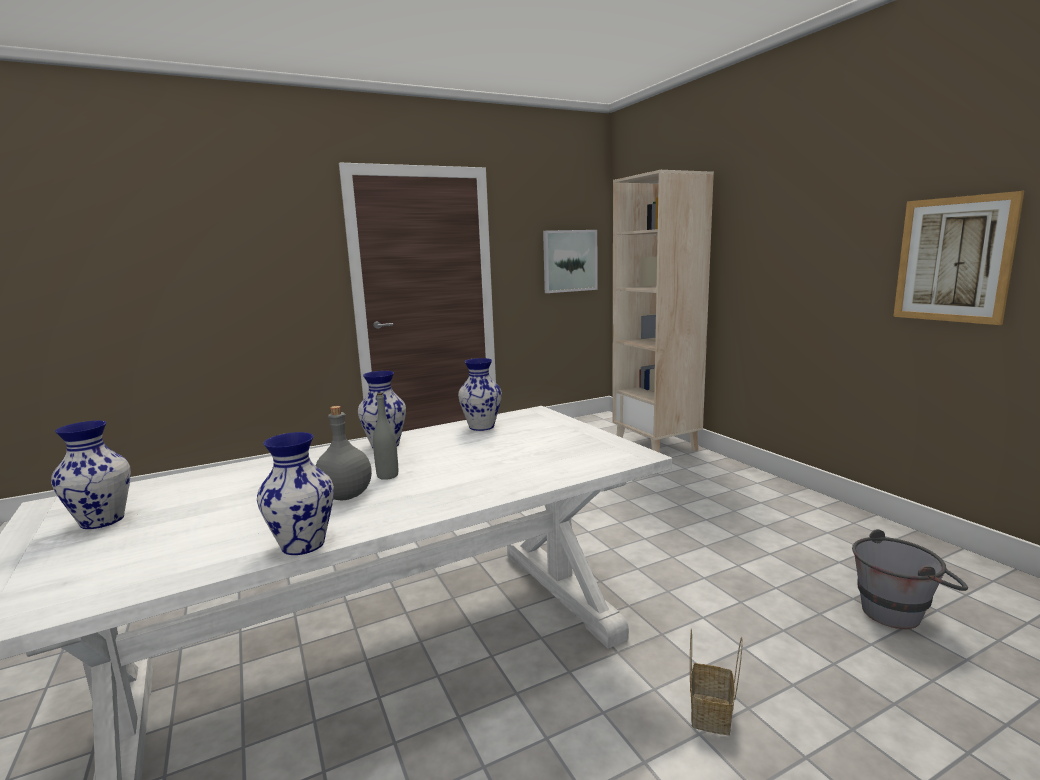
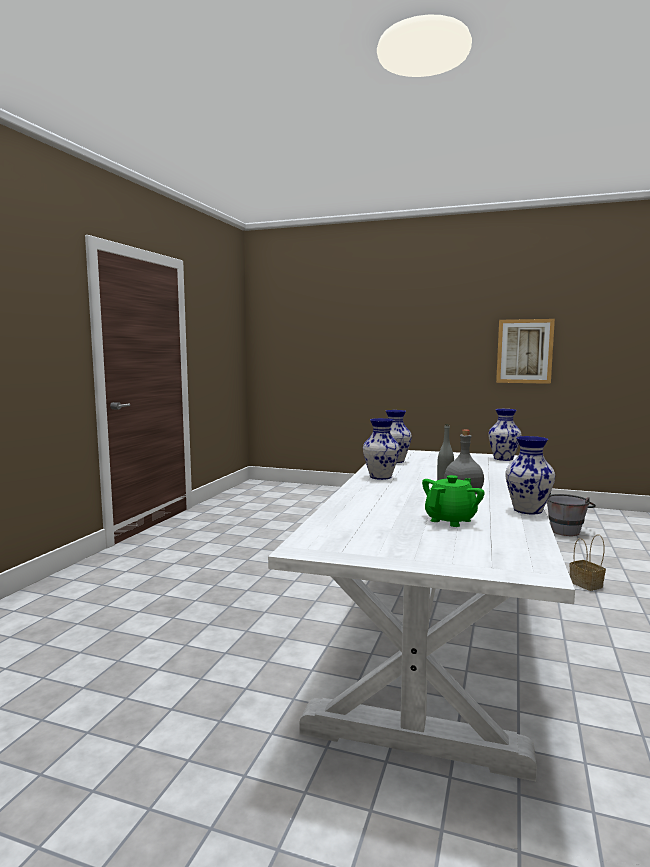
camera: 45 degrees left, 5 degrees down
vase [51,421,131,529] -> vase moved to [488,409,522,461]
picture [543,230,598,293] -> none
beige bookcase [612,170,714,453] -> none
none -> green teapot [422,475,485,527]

